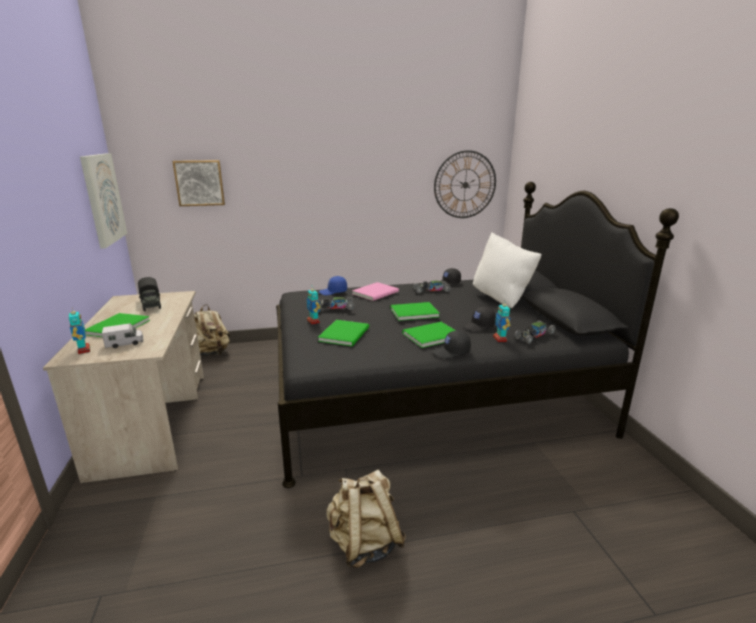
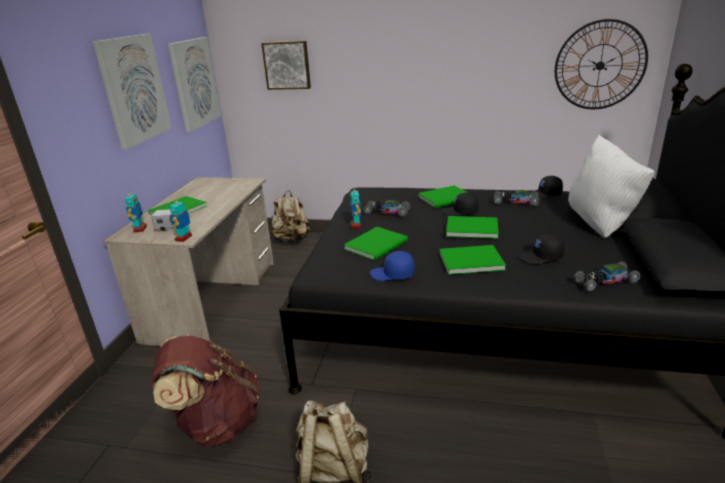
camera: 25 degrees right, 5 degrees up
toy truck [138,277,161,311] -> none
blue cap [319,276,347,295] -> blue cap moved to [370,251,415,281]
pink book [352,282,399,301] -> green book [418,185,468,208]
black cap [432,330,471,359] -> black cap moved to [442,193,479,216]
toy robot [493,301,511,342] -> toy robot moved to [169,201,192,242]
none -> picture [93,33,172,149]
none -> brown backpack [151,335,259,447]

